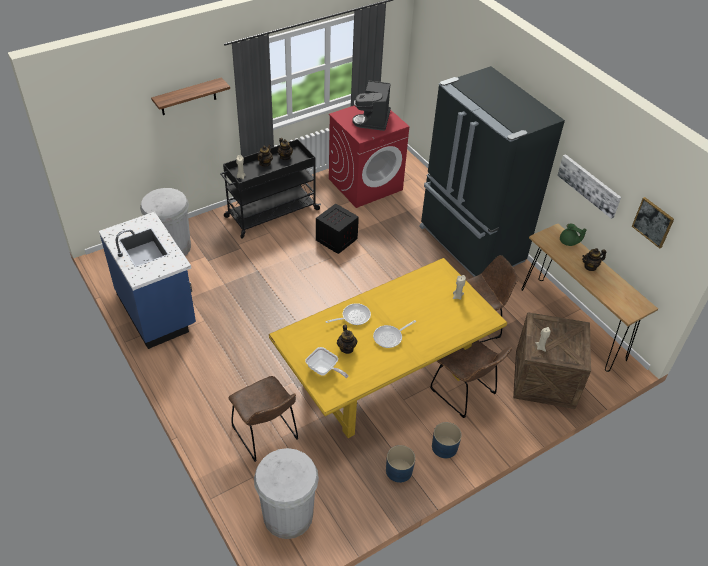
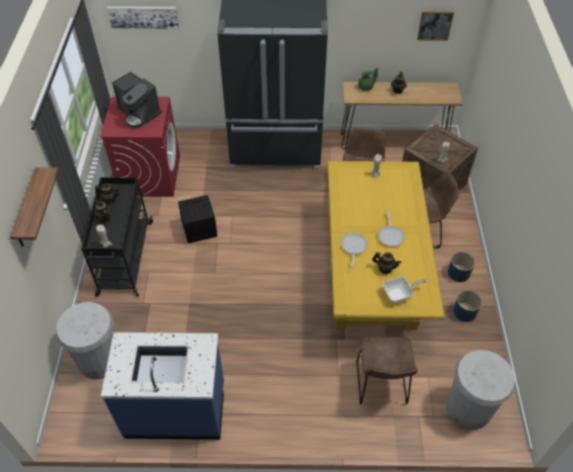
camera: 55 degrees left, 5 degrees up
brown chair [228,376,299,462] -> brown chair turned 90 degrees clockwise [356,337,418,404]
picture [557,154,621,219] -> picture moved to [107,6,179,29]

